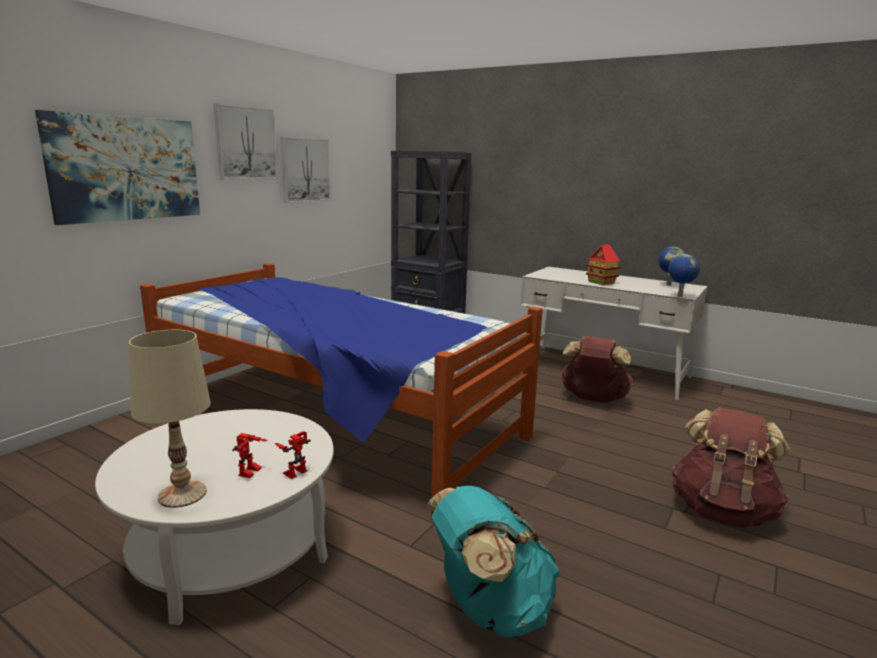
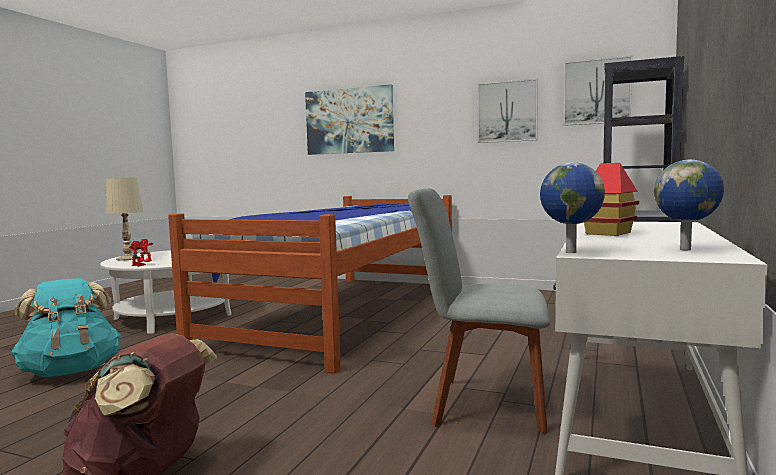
camera: 80 degrees right, 10 degrees down
picture [213,103,278,180] -> picture moved to [563,56,632,126]
brown backpack [560,336,634,403] -> grey chair [408,188,550,434]

